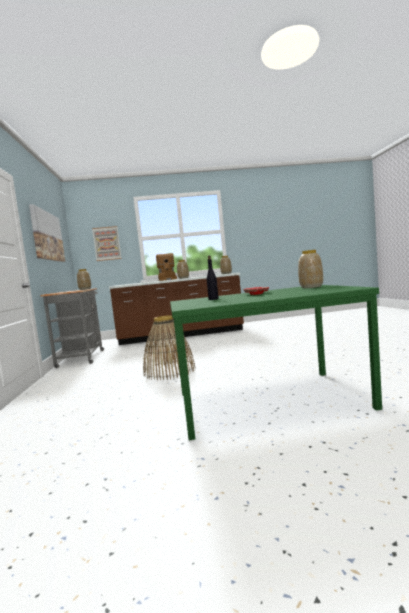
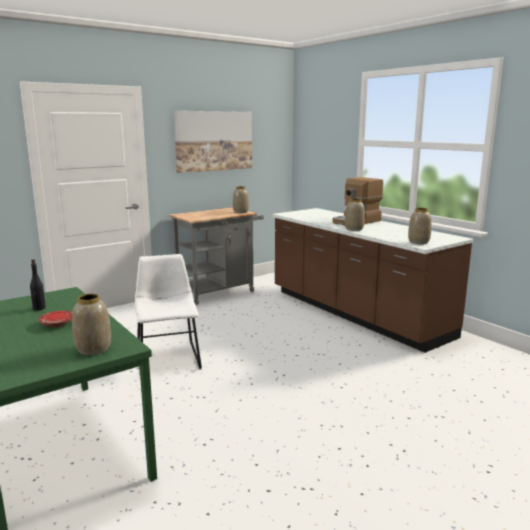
camera: 60 degrees right, 10 degrees up
picture [92,226,122,261] -> none
basket [143,316,195,380] -> white chair [135,254,202,370]

